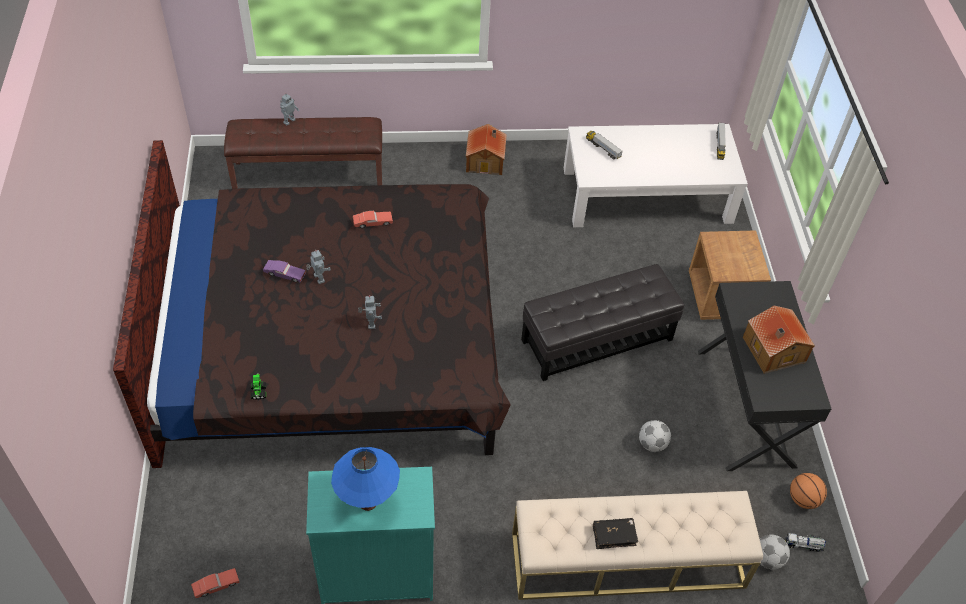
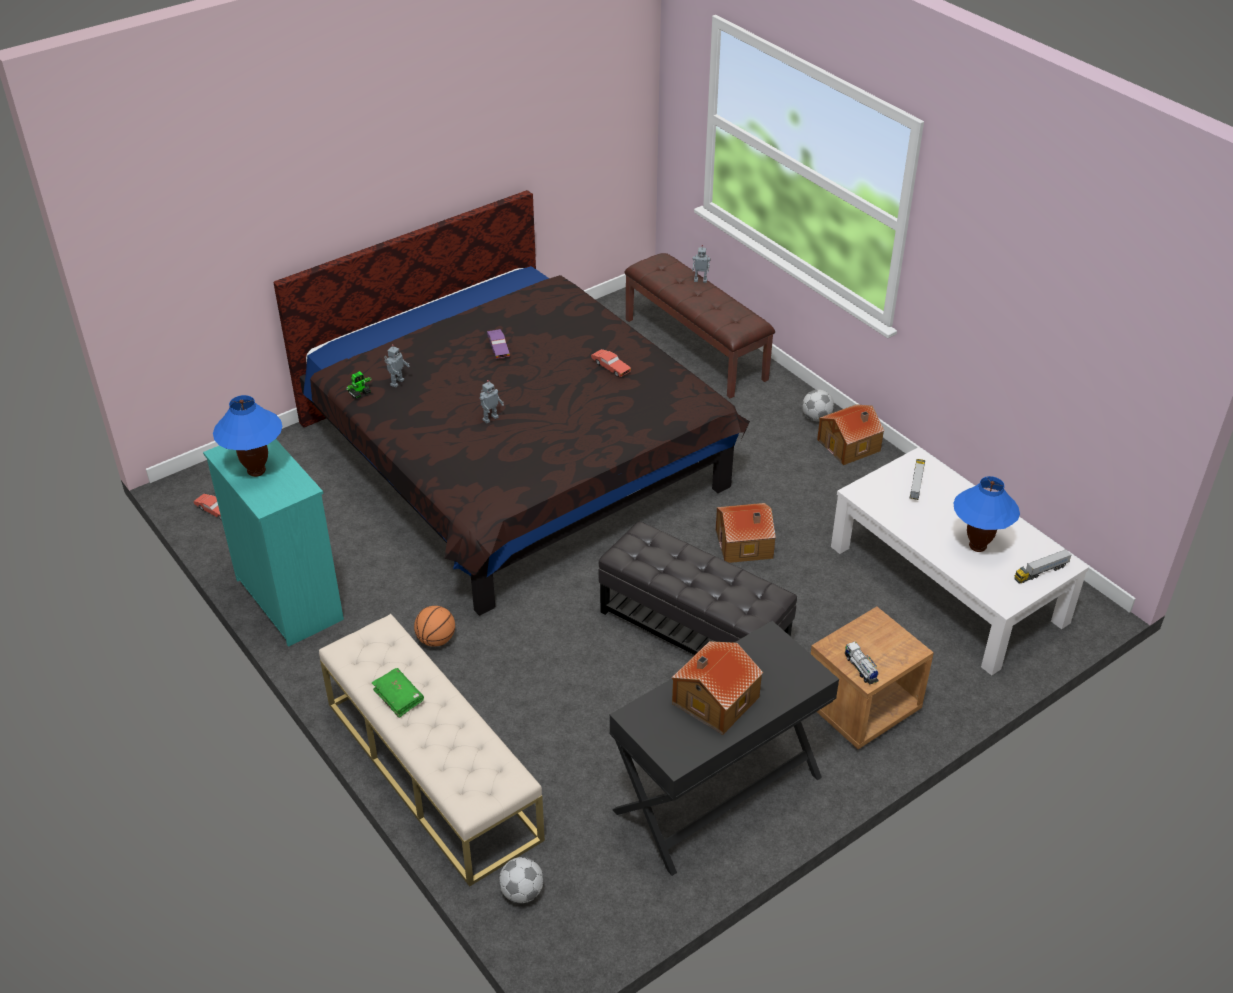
camera: 60 degrees right, 10 degrees down
toy robot [306,250,331,284] -> toy robot moved to [384,344,410,387]
black book [593,518,638,549] -> green book [372,668,424,718]
football [639,420,671,452] -> football moved to [802,390,834,421]
toy truck [786,533,826,552] -> toy truck moved to [845,642,879,684]
basketball [790,473,827,509] -> basketball moved to [414,606,455,647]
none -> toy house [716,503,776,563]
none -> blue table lamp [953,476,1020,552]

